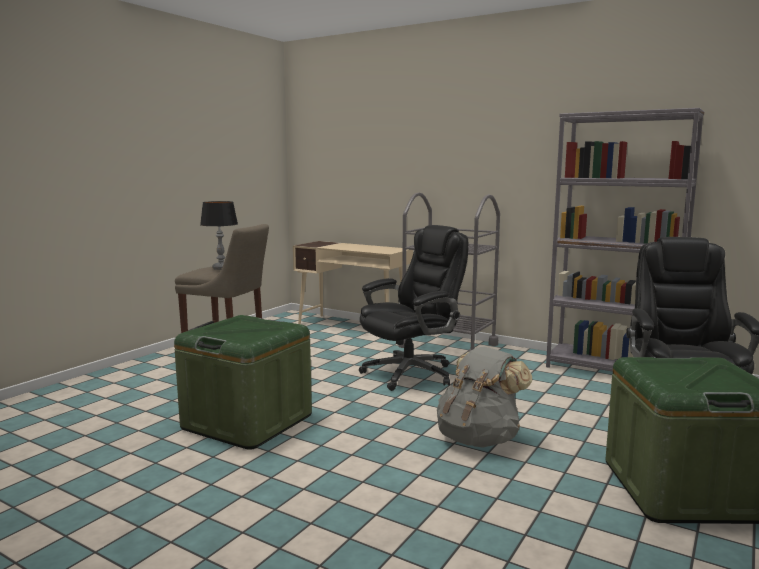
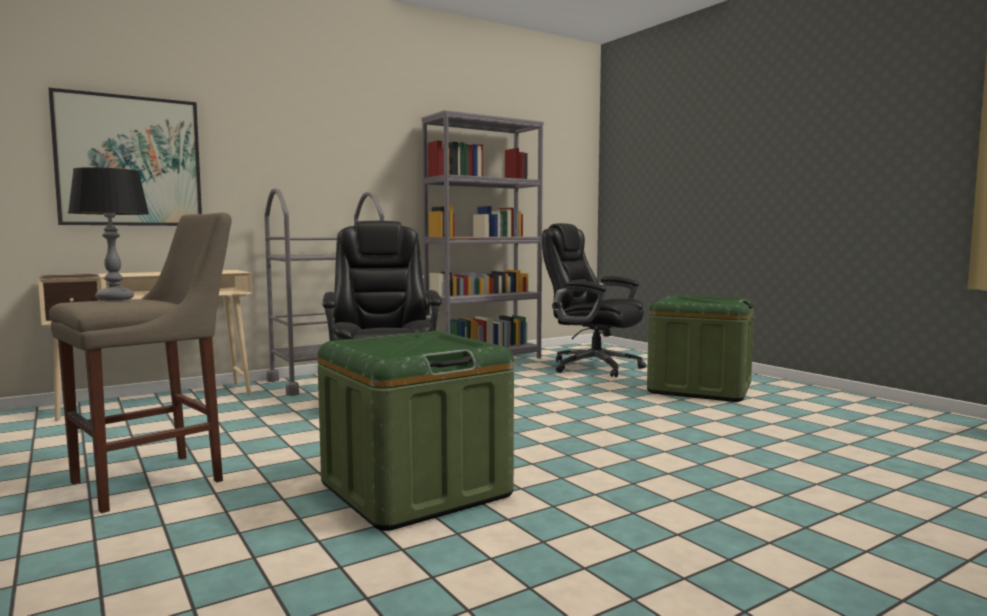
camera: 65 degrees left, 5 degrees down
grey backpack [437,346,532,448] -> none
none -> picture [48,88,202,226]

